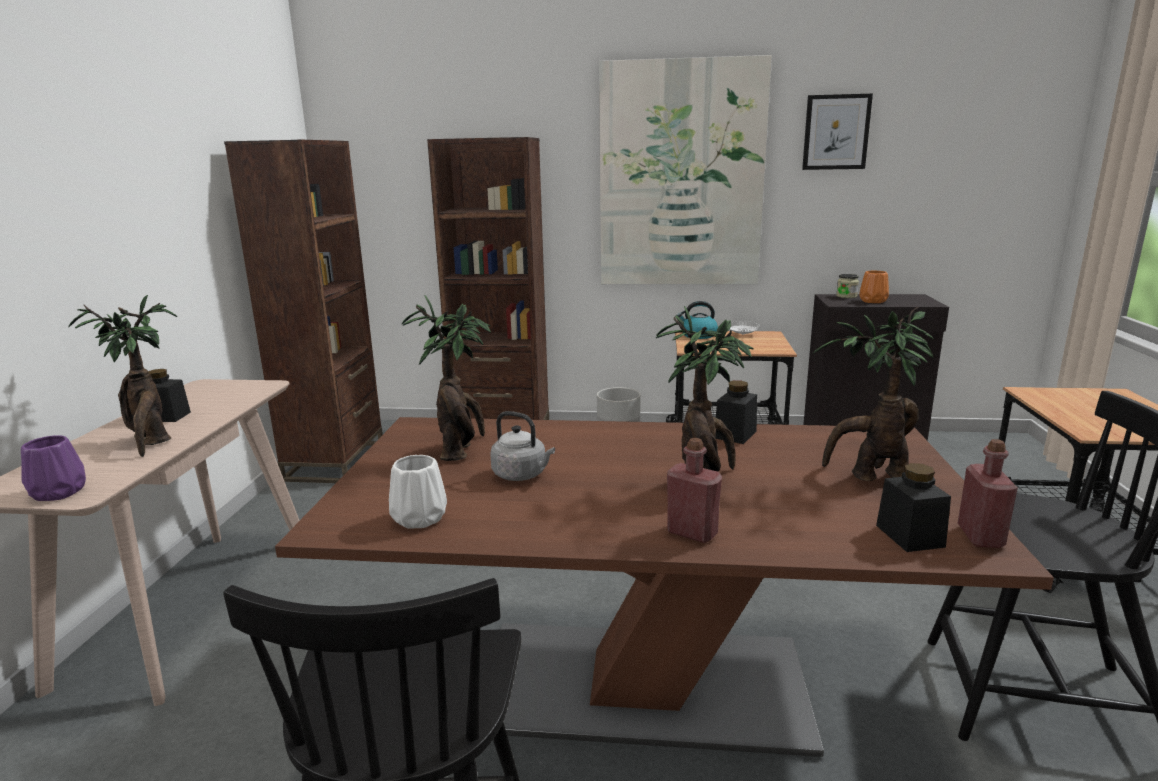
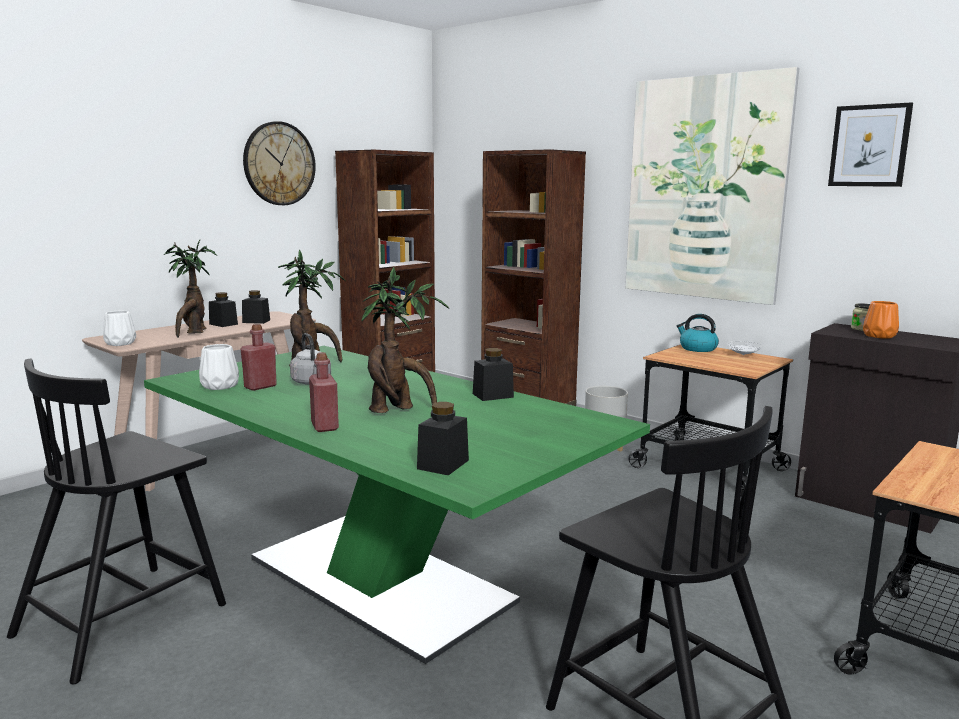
camera: 35 degrees right, 5 degrees down
purple vase [21,435,86,501] -> white vase [103,310,136,346]
brown dining table [275,417,1054,757] -> green dining table [144,346,650,664]
potted plant [813,307,934,481] -> none
red bottle [958,439,1018,548] -> red bottle moved to [240,324,277,391]
none -> black jar [242,290,270,324]
none -> wall clock [243,121,316,205]

